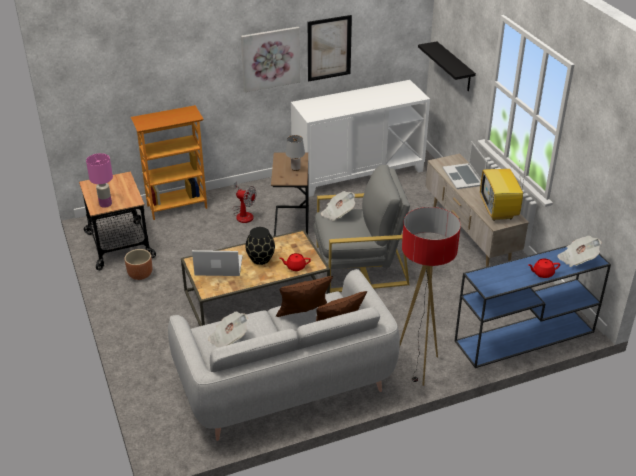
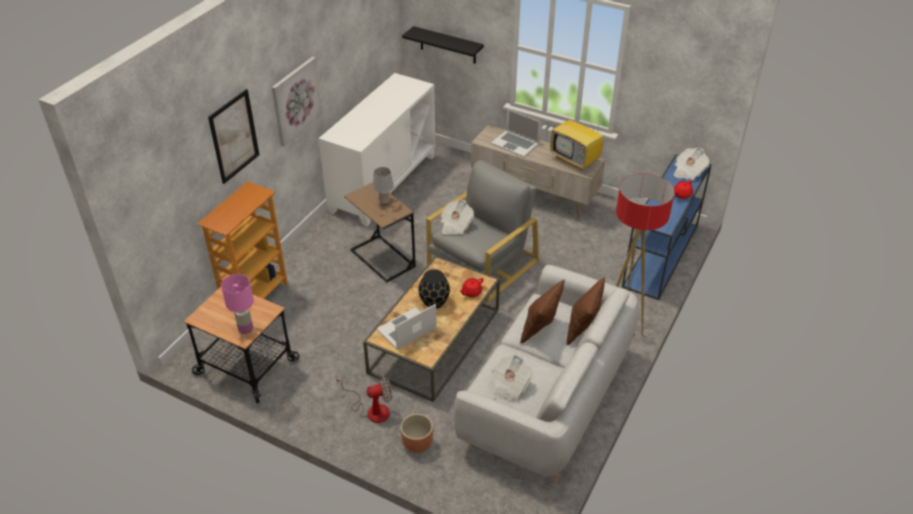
camera: 40 degrees left, 5 degrees up
brown planter [125,249,152,280] -> brown planter moved to [401,414,433,453]
fan [233,181,256,223] -> fan moved to [336,375,392,423]
picture [308,15,352,82] -> picture moved to [208,89,259,184]

